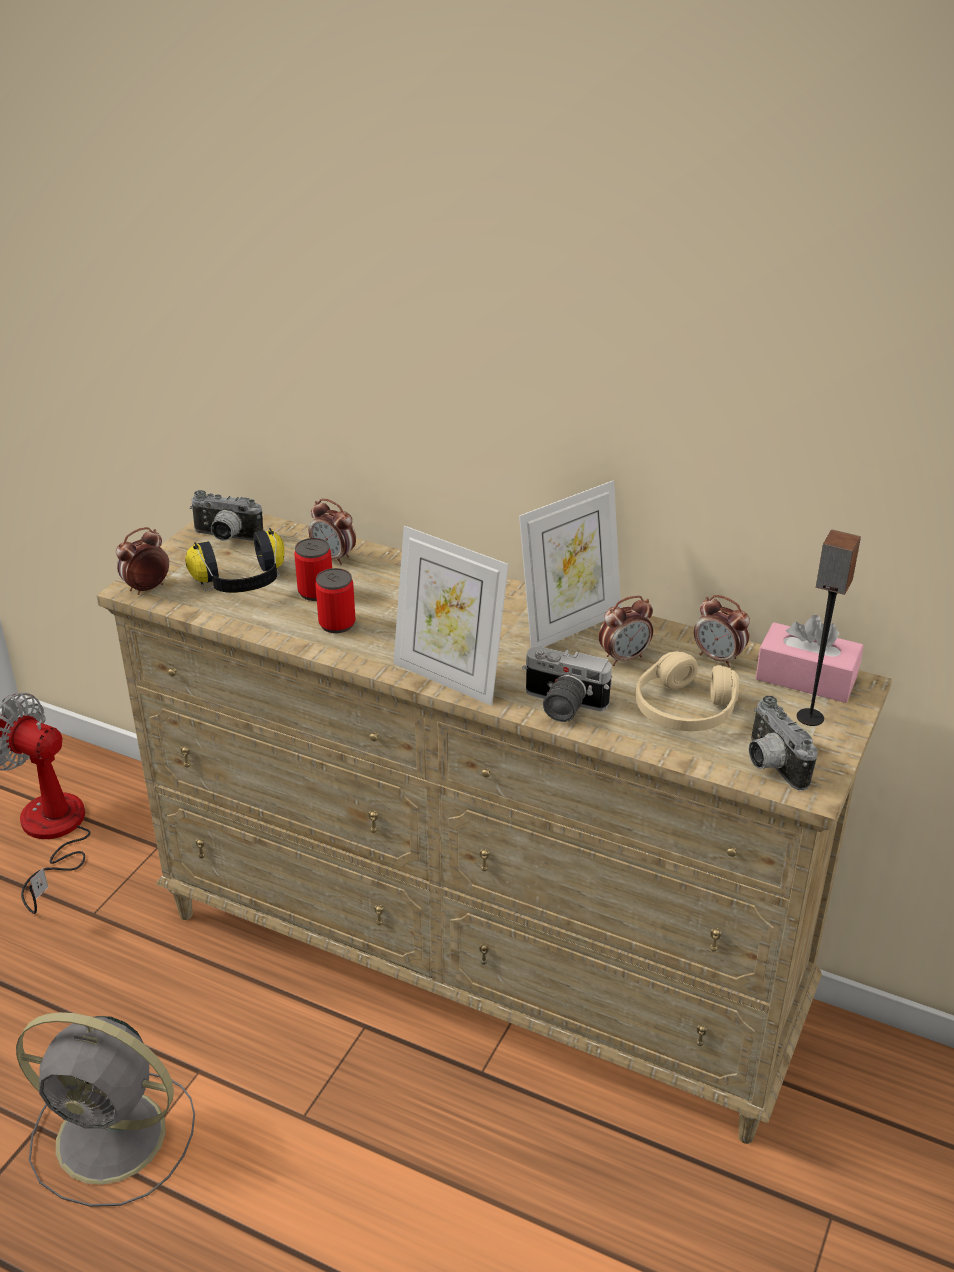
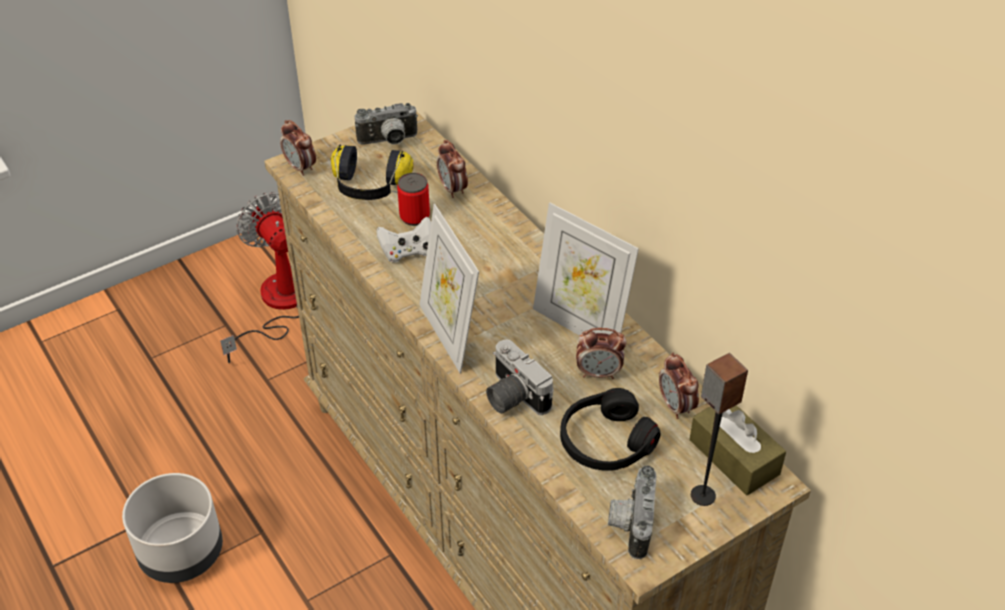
camera: 30 degrees right, 10 degrees up
grey fan [16,1012,195,1207] -> grey planter [122,473,223,583]
alarm clock [116,527,169,595] -> alarm clock turned 120 degrees counterclockwise [280,120,316,176]
camera [190,490,263,541] -> camera turned 60 degrees counterclockwise [355,103,418,145]
can [315,568,356,633] -> white game controller [376,217,431,263]
picture frame [519,480,621,647] -> picture frame turned 45 degrees clockwise [533,202,639,336]
beige headphones [636,651,739,731] -> black headphones [560,388,661,471]
pink tissue box [756,615,863,703] -> brown tissue box [689,405,786,496]

